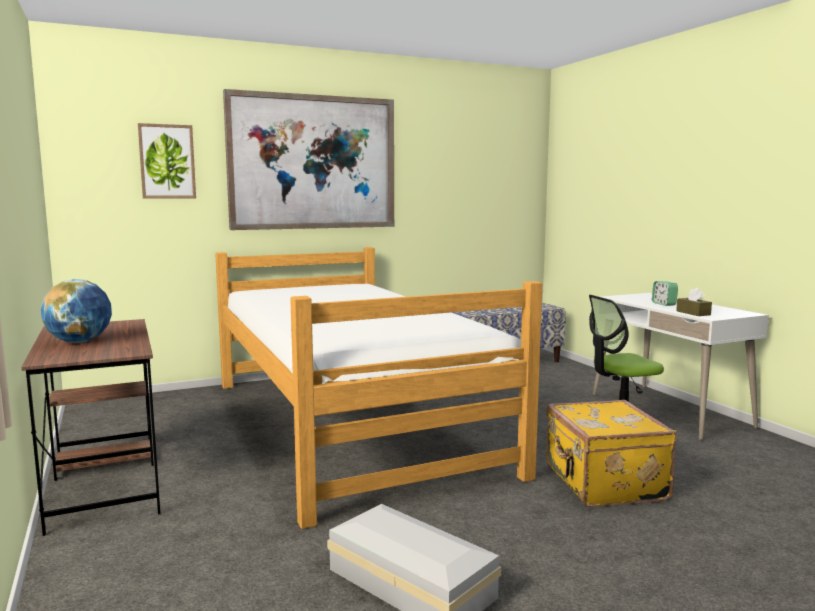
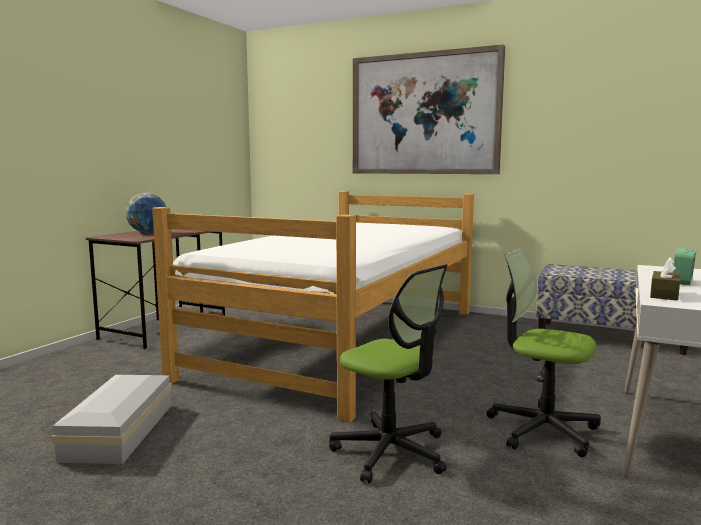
camera: 50 degrees right, 0 degrees up
picture [138,123,196,199] -> none
yellow suitcase [546,400,677,507] -> office chair [329,264,448,483]

